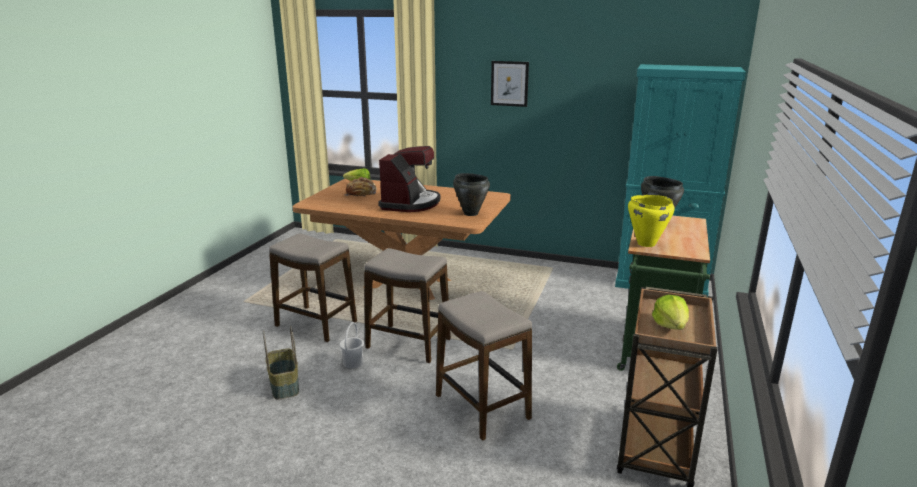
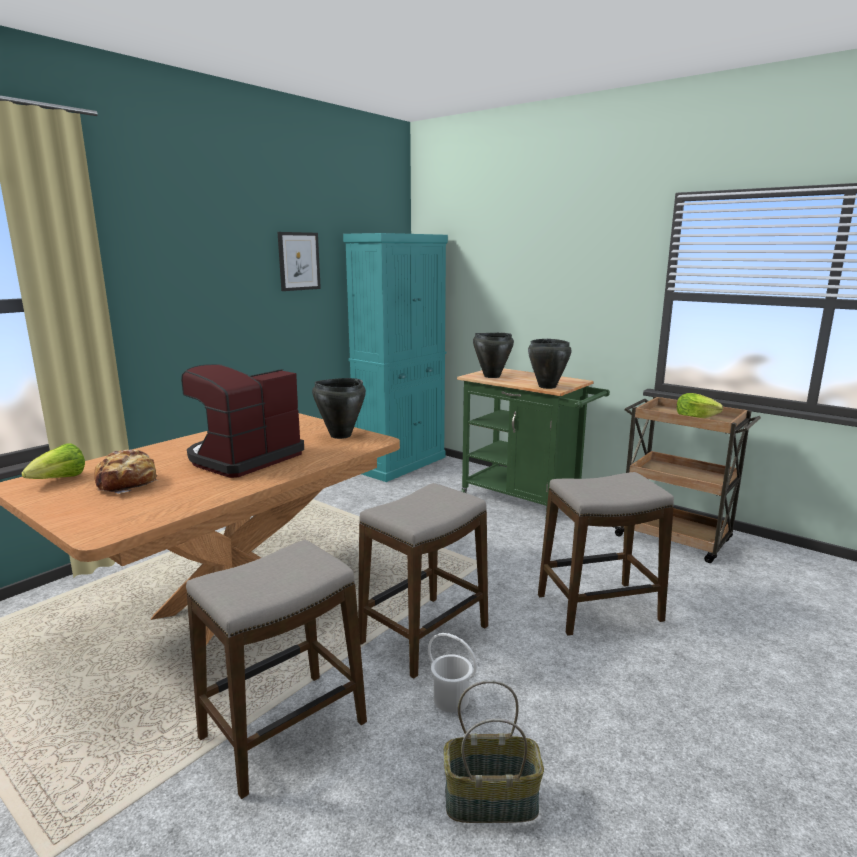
camera: 70 degrees left, 5 degrees down
coffee machine [378,146,440,212] -> coffee machine turned 90 degrees counterclockwise [181,364,304,478]
picture [491,61,529,107] -> picture moved to [278,232,321,291]
yellow cooking pot [628,195,675,247] -> black cooking pot [528,339,572,389]

